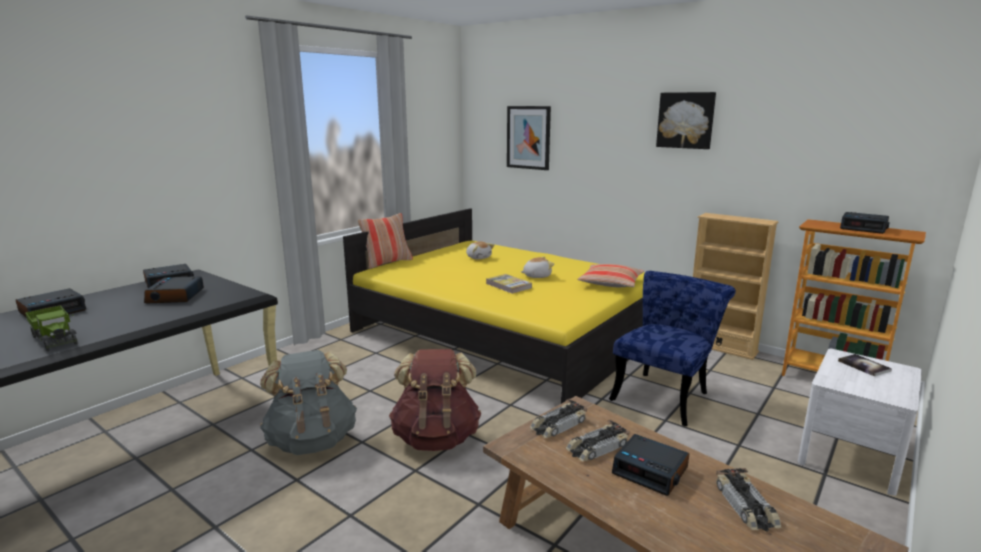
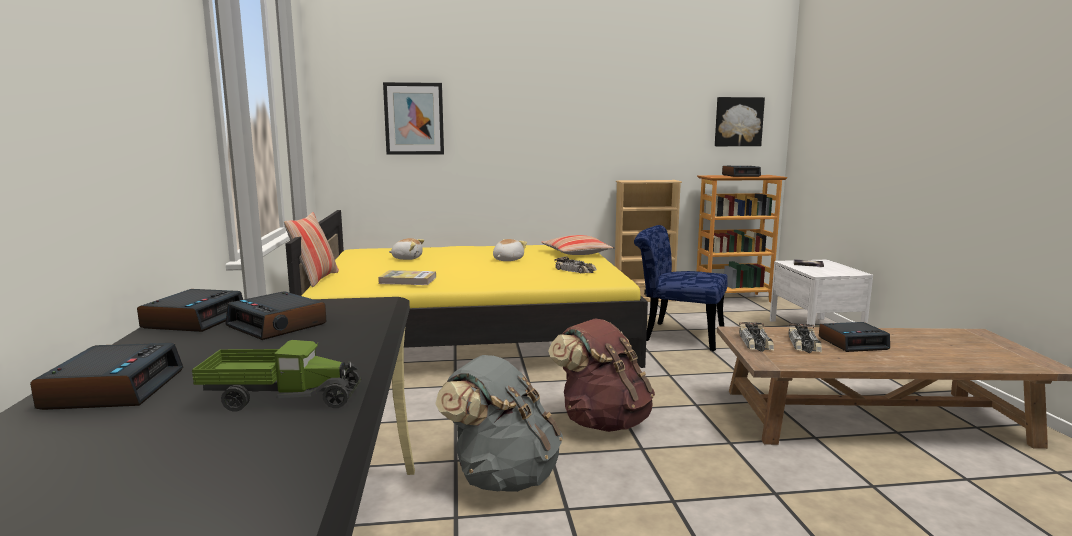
camera: 45 degrees left, 5 degrees down
book [486,274,532,294] -> book moved to [378,270,436,285]
blue chair [609,271,736,426] -> blue chair turned 60 degrees counterclockwise [634,225,728,351]
picture [656,92,716,149] -> picture moved to [715,97,765,146]
toy car [716,468,782,532] -> toy car moved to [555,256,597,273]

